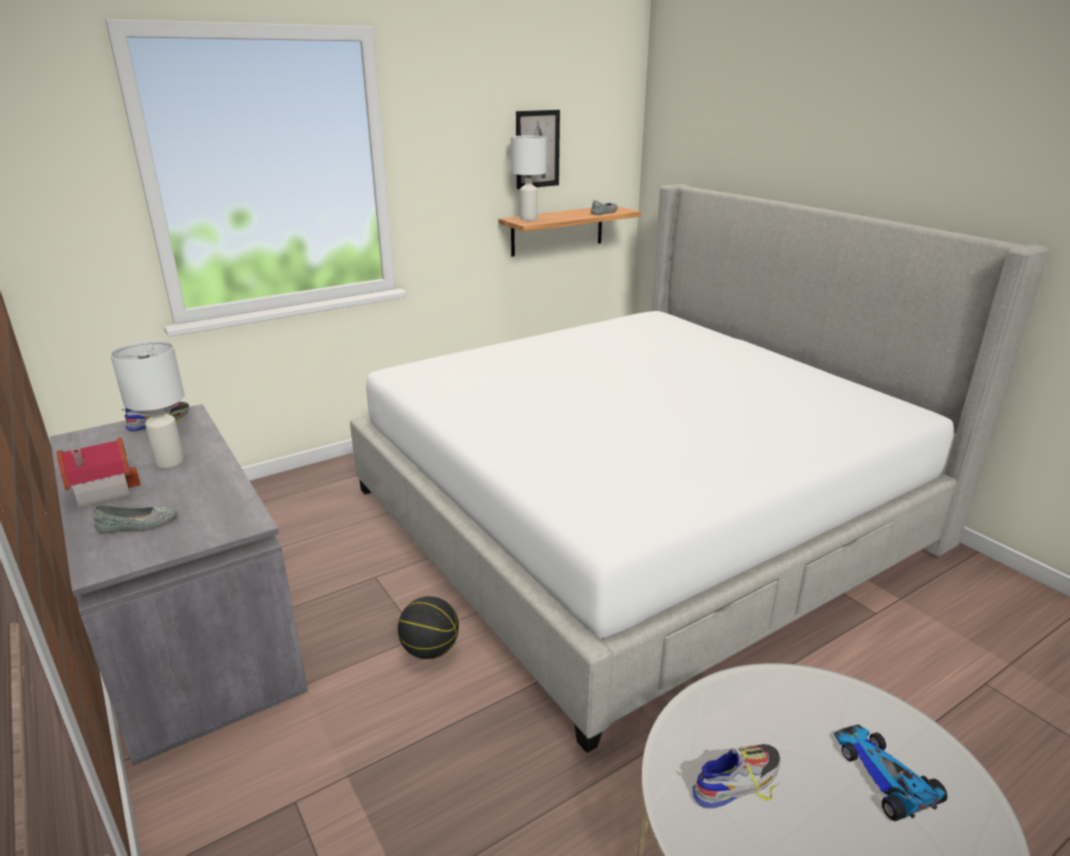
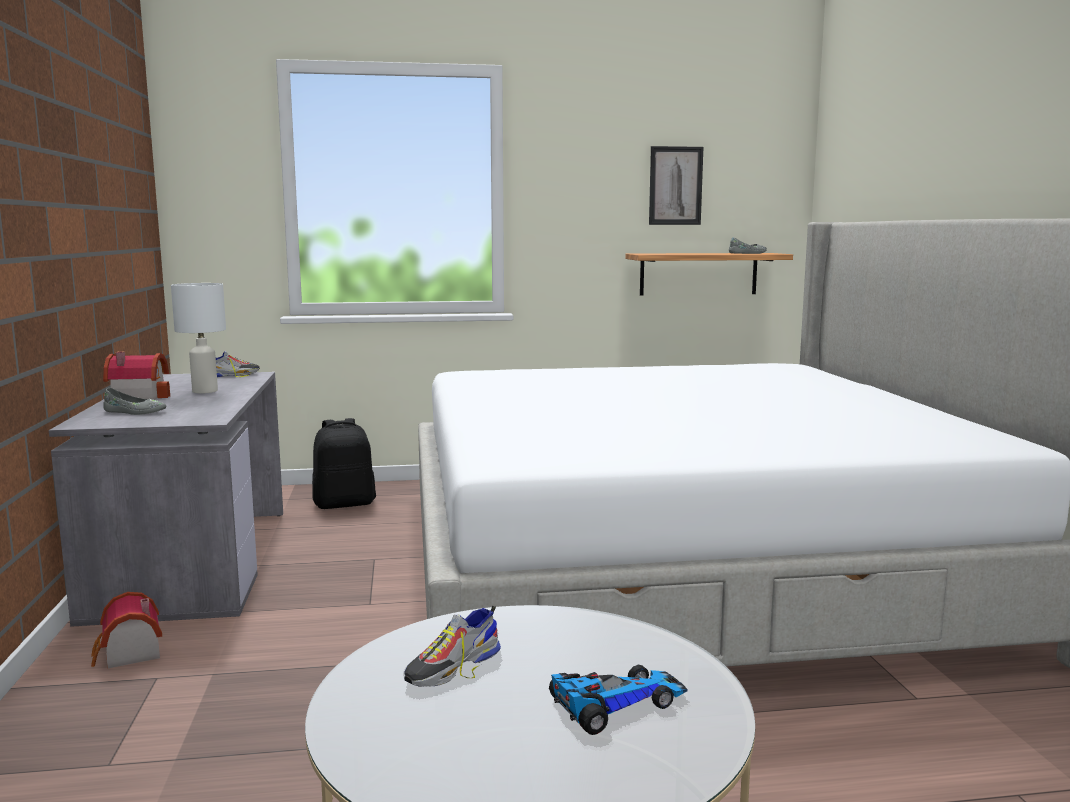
camera: 25 degrees right, 15 degrees down
basketball [398,596,459,659] -> none
white table lamp [510,136,547,221] -> none
shoe [693,744,781,808] -> shoe turned 135 degrees clockwise [403,606,501,687]
toy car [834,725,948,821] -> toy car turned 60 degrees clockwise [549,664,688,735]
none -> toy house [91,592,162,668]
none -> black backpack [312,418,376,509]

